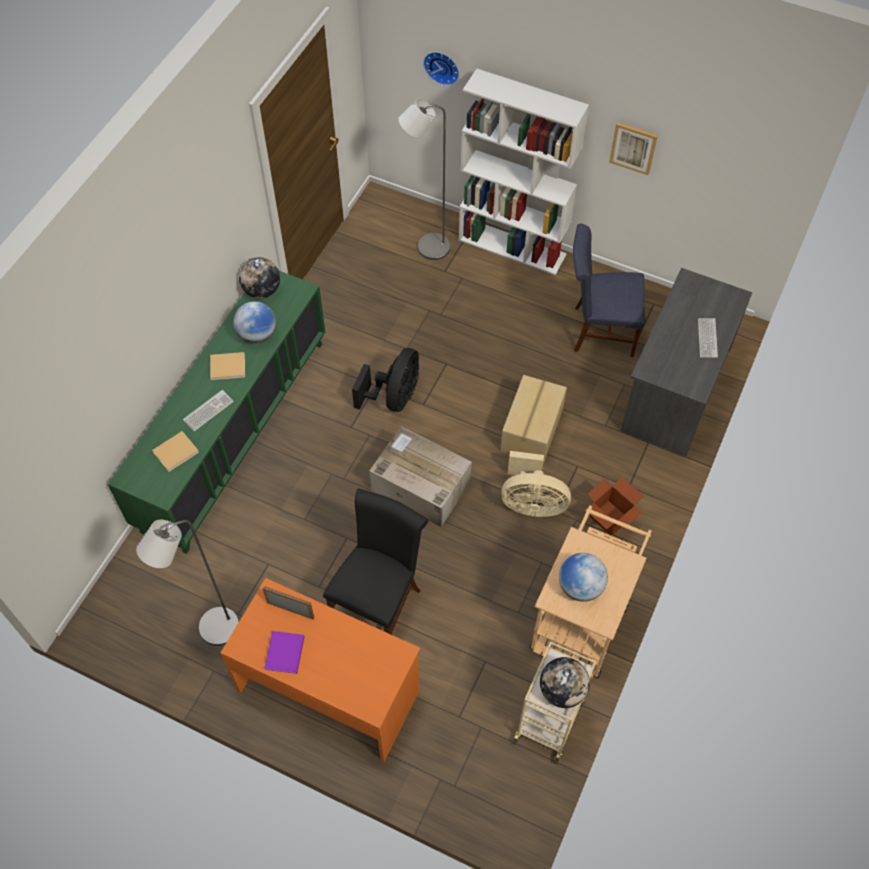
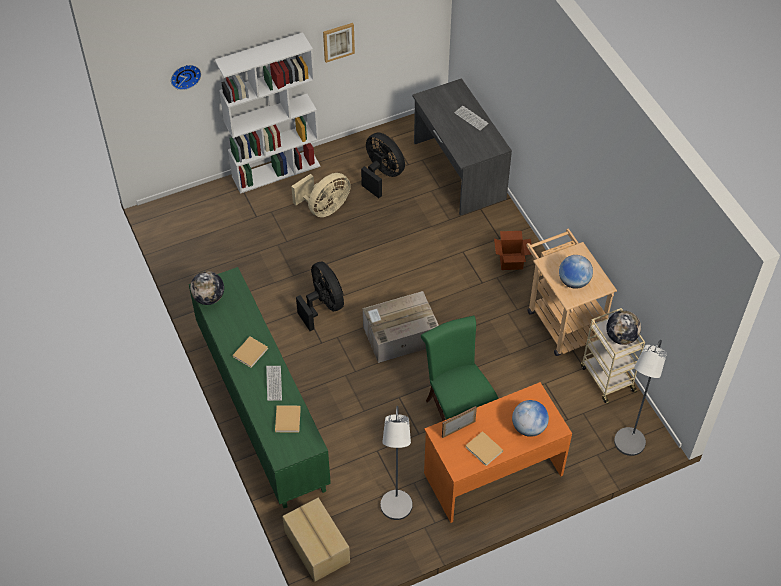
camera: 50 degrees left, 5 degrees down
globe [233,301,276,344] -> globe moved to [512,400,549,437]
purple book [264,631,305,674] -> beige book [465,431,503,466]
black chair [323,488,428,635] -> green chair [421,316,499,421]
grey floor lamp [398,99,450,260] -> grey floor lamp moved to [614,340,667,456]
cardboard box [500,375,567,464] -> cardboard box moved to [282,498,350,582]
beige fan [501,451,571,517] -> beige fan moved to [291,173,351,217]
blue chair [573,224,645,357] -> black fan [361,132,405,198]

